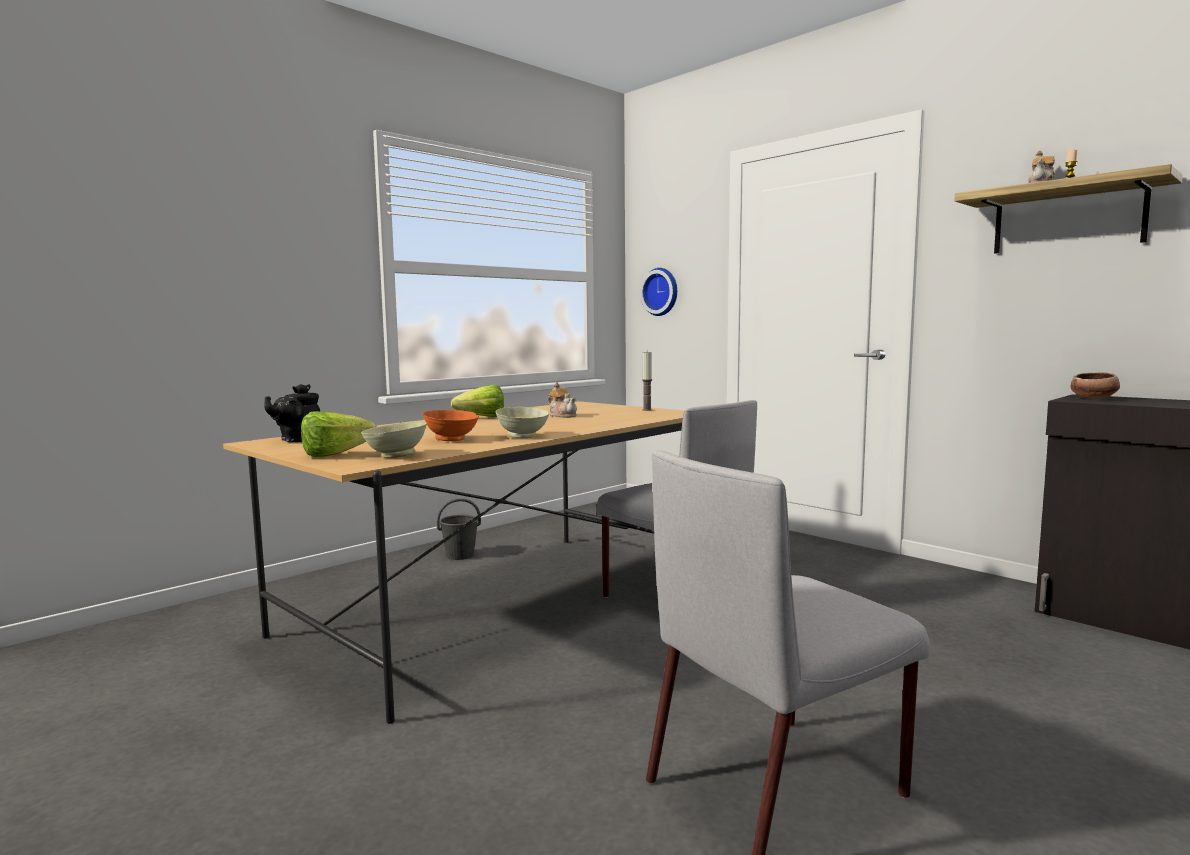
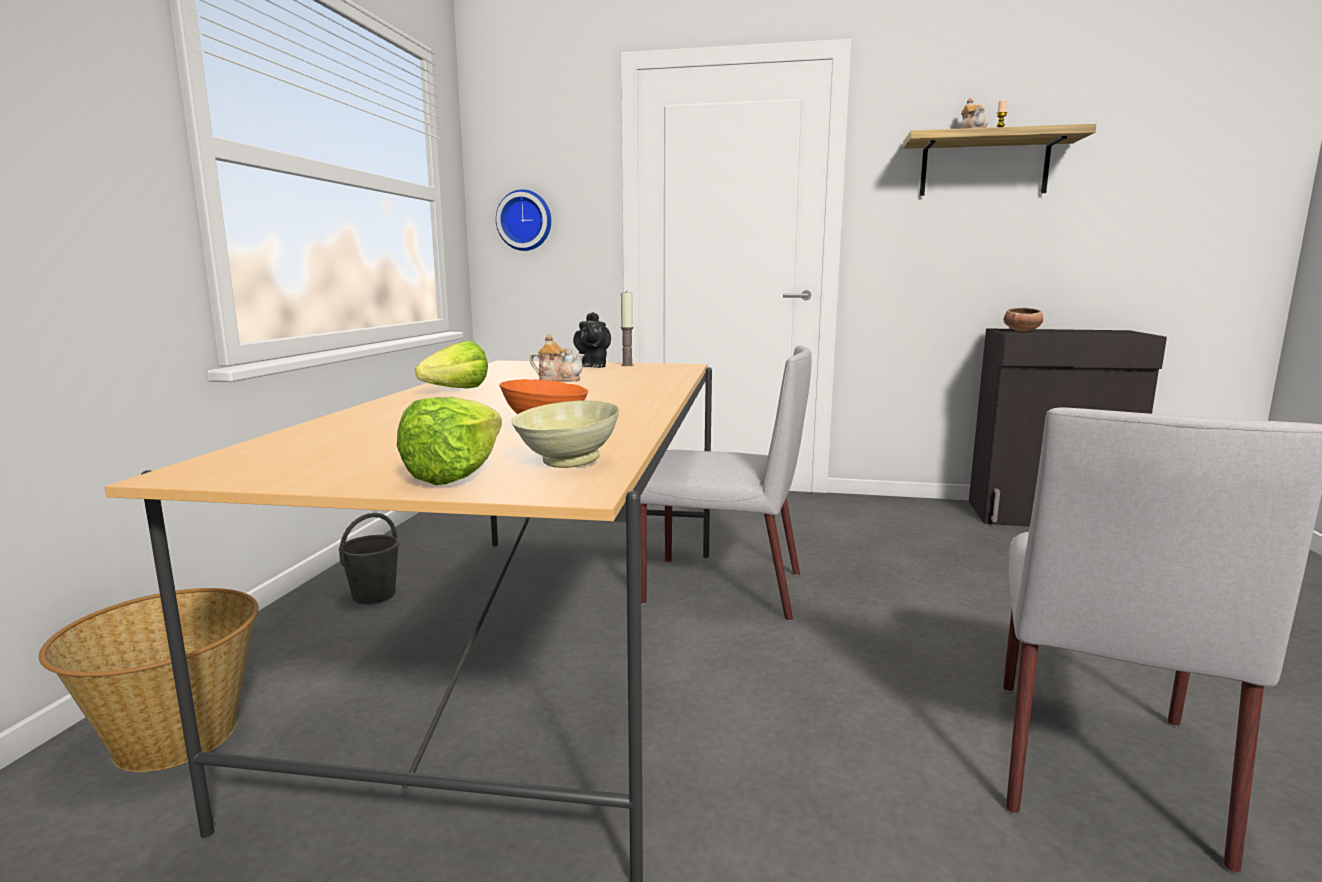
camera: 35 degrees left, 5 degrees up
black teapot [264,384,320,442] -> black teapot moved to [573,312,611,368]
beige bowl [495,407,549,438] -> none
none -> basket [39,588,259,772]

